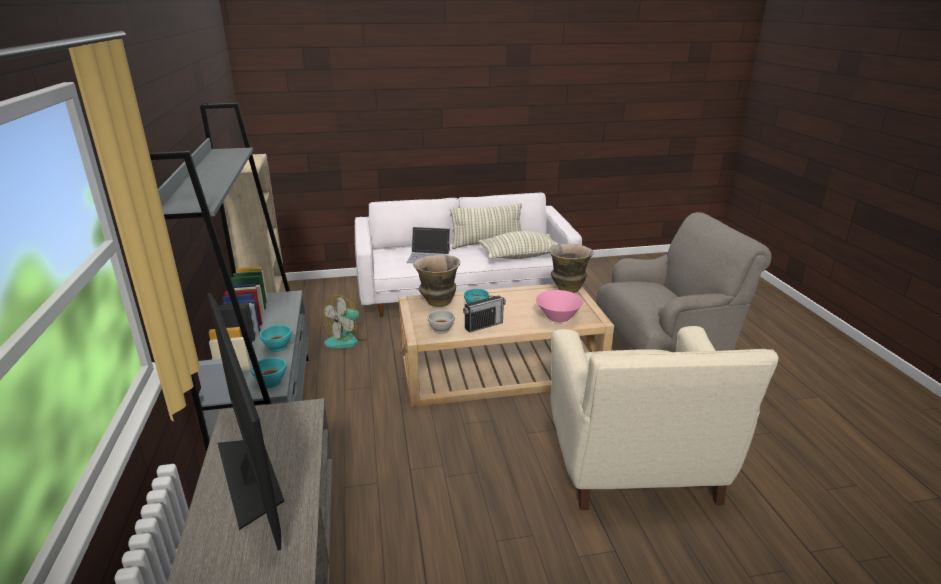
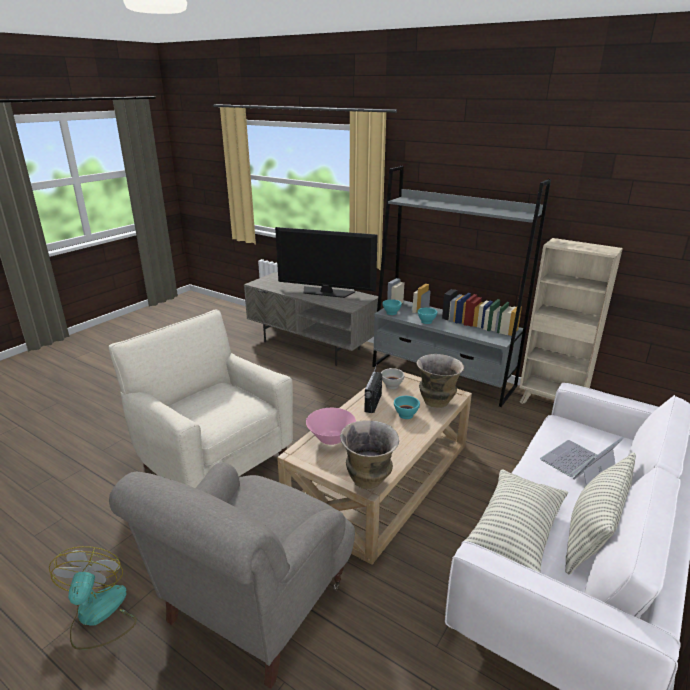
camera: 135 degrees right, 0 degrees up
fan [323,295,370,348] -> fan moved to [49,546,137,650]

